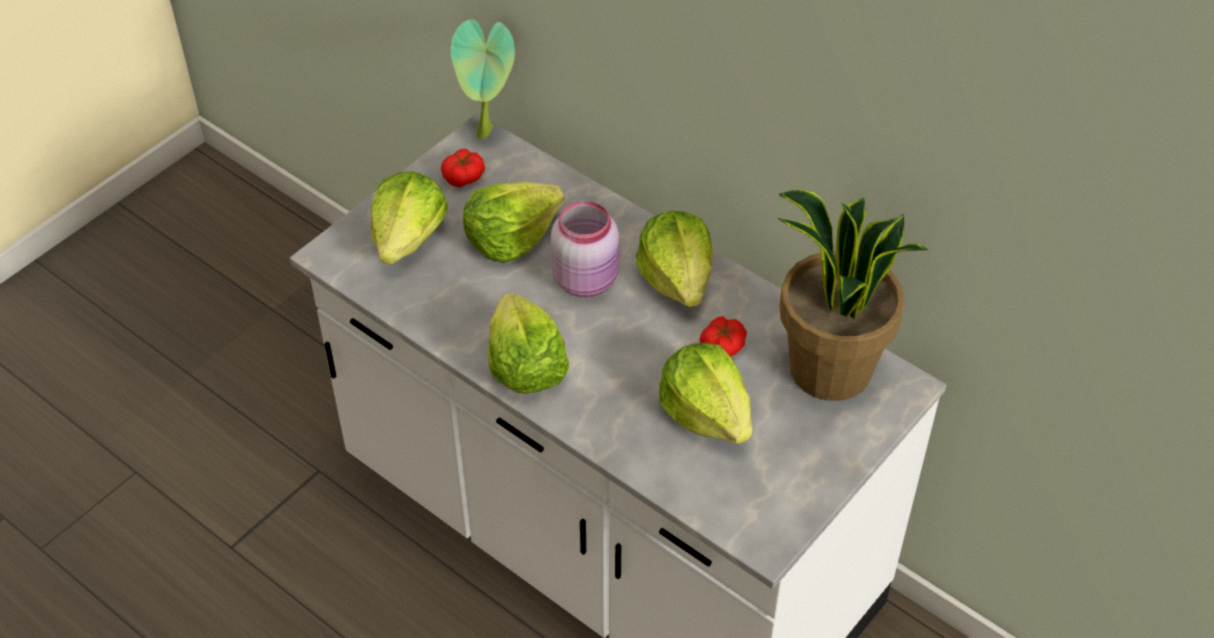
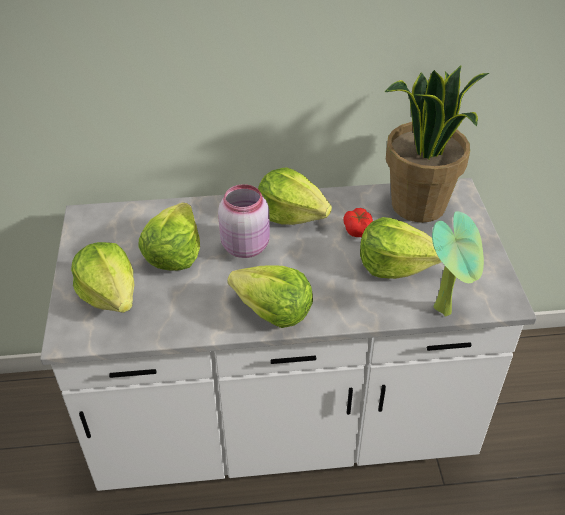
camera: 45 degrees left, 5 degrees down
tomato [441,149,485,187] -> none
potted plant [451,19,515,139] -> potted plant moved to [432,211,484,316]

